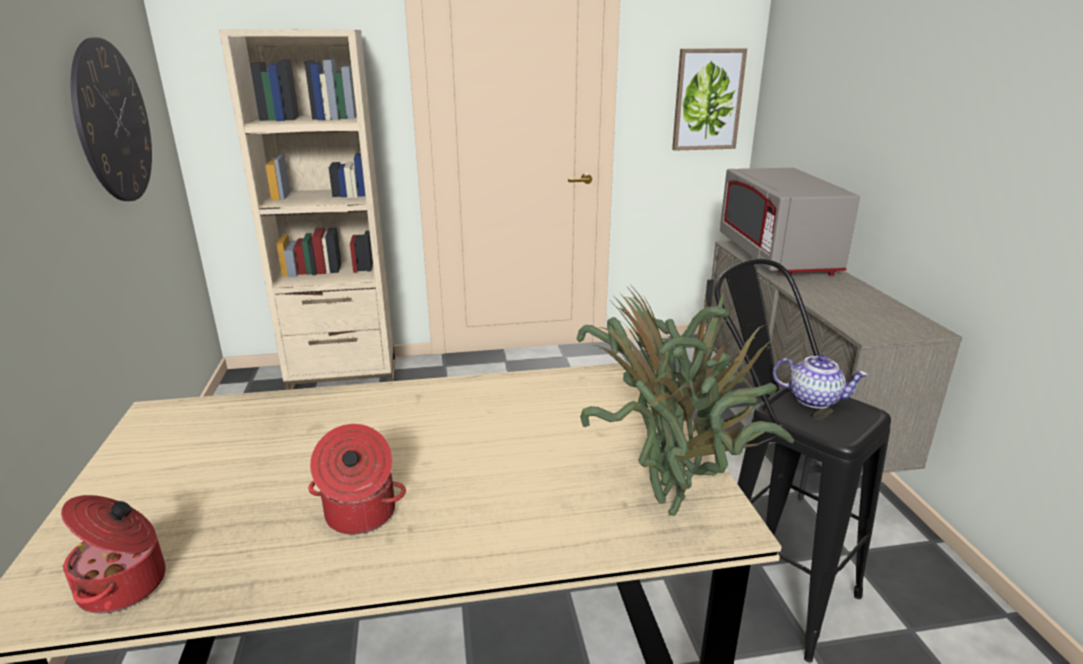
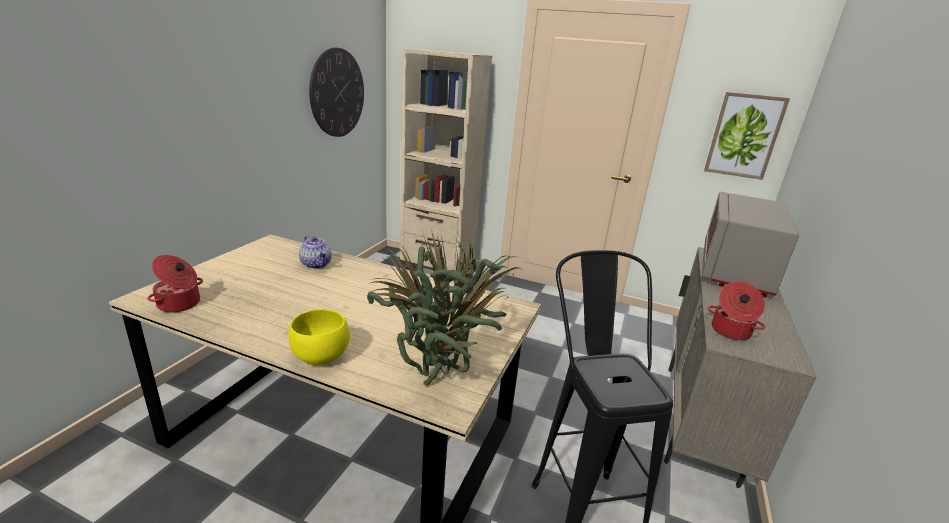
camera: 30 degrees right, 0 degrees up
cooking pot [308,424,406,534] -> cooking pot moved to [707,282,766,340]
teapot [773,354,868,409] -> teapot moved to [299,235,332,269]
none -> yellow bowl [289,309,350,366]

